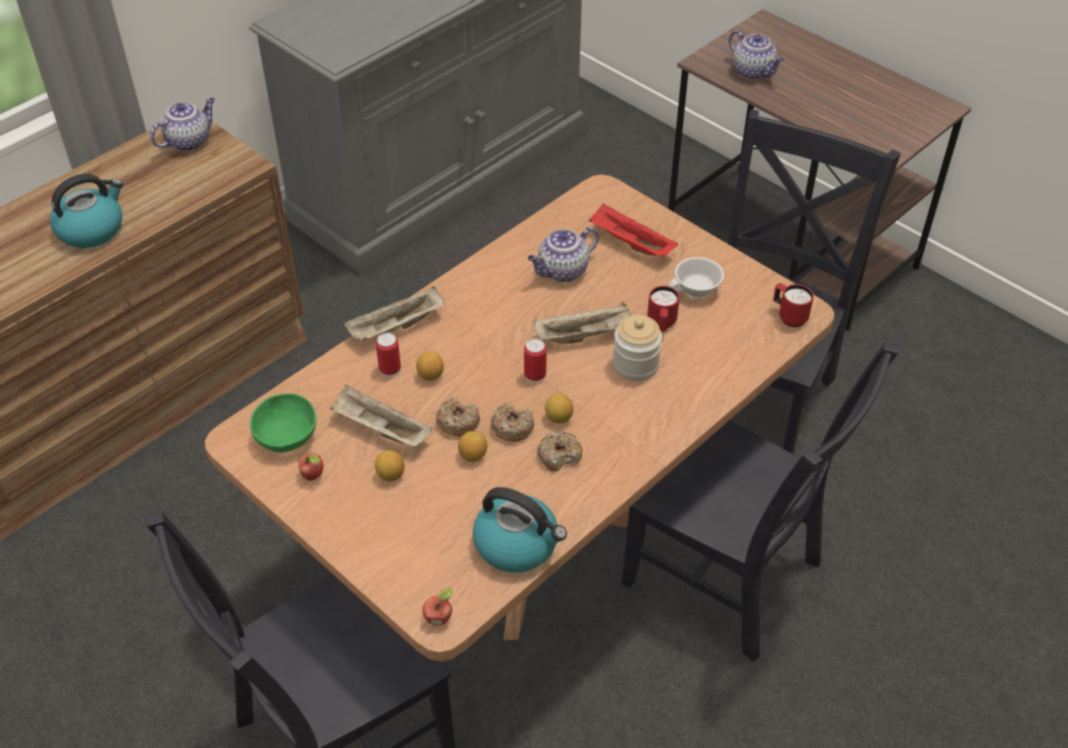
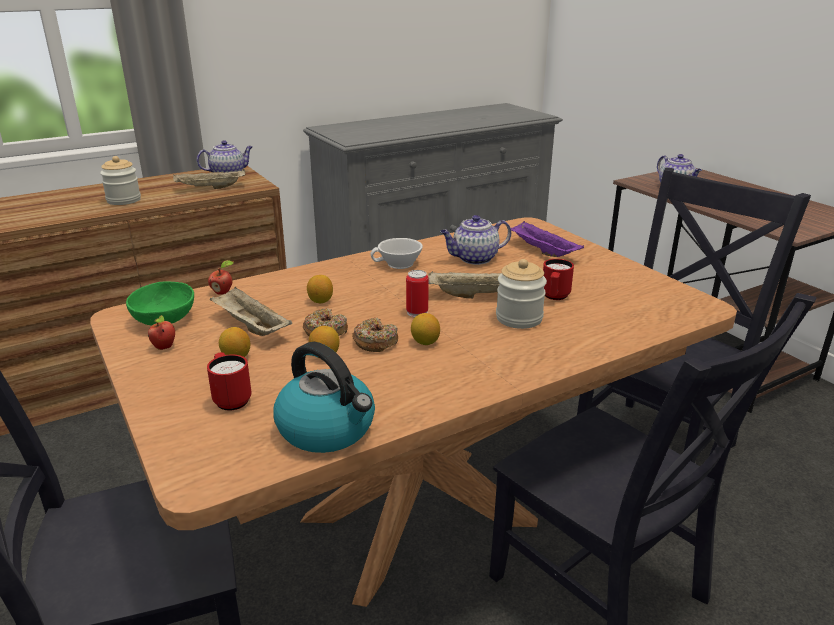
camera: 15 degrees right, 20 degrees down
kettle [50,174,123,248] -> jar [100,156,141,205]
beige tray [344,286,444,342] -> beige tray moved to [173,169,245,189]
can [376,333,401,377] -> none
apple [422,588,453,626] -> apple moved to [208,260,233,295]
donut [537,430,583,471] -> none
red tray [589,203,678,256] -> purple tray [510,221,584,257]
white cup [668,257,724,299] -> white cup moved to [370,238,423,269]
red mug [773,283,814,327] -> red mug moved to [207,352,251,411]

